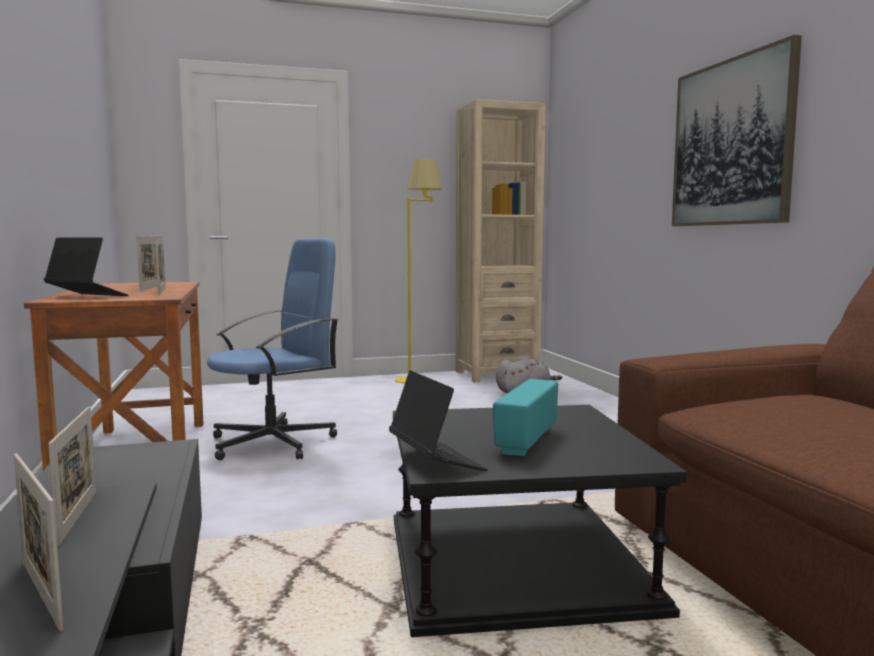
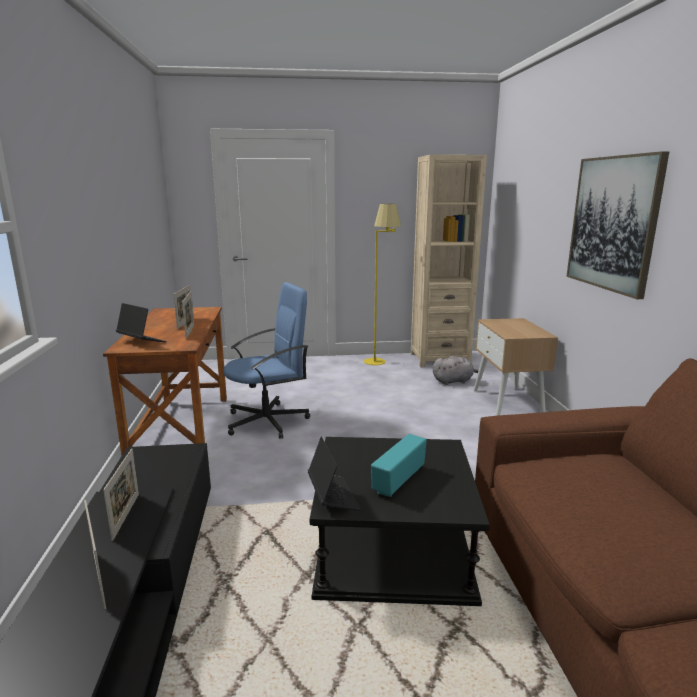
camera: 10 degrees right, 10 degrees up
none -> beige nightstand [473,318,558,416]

